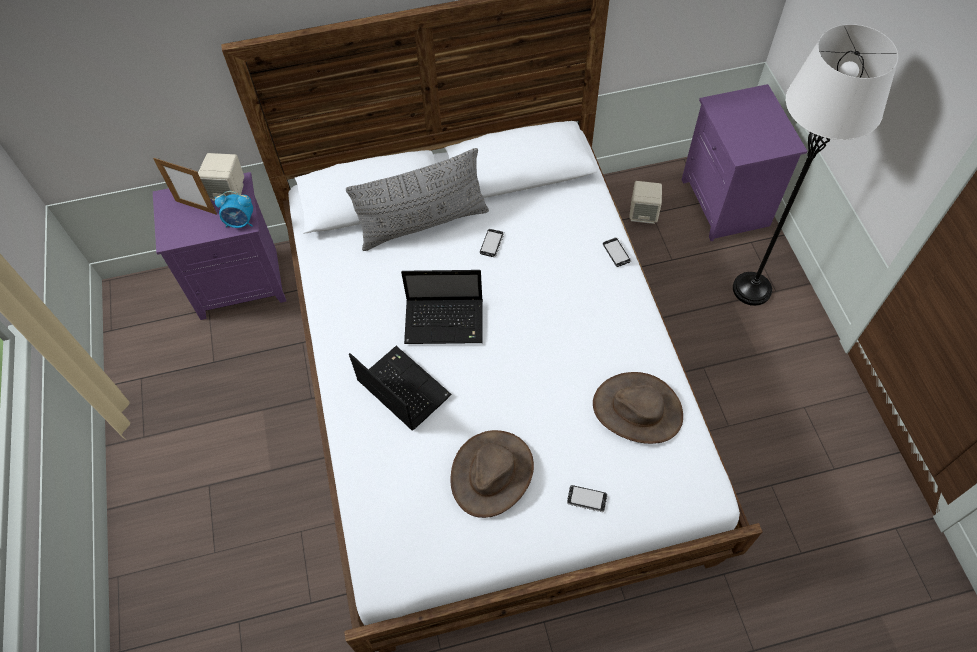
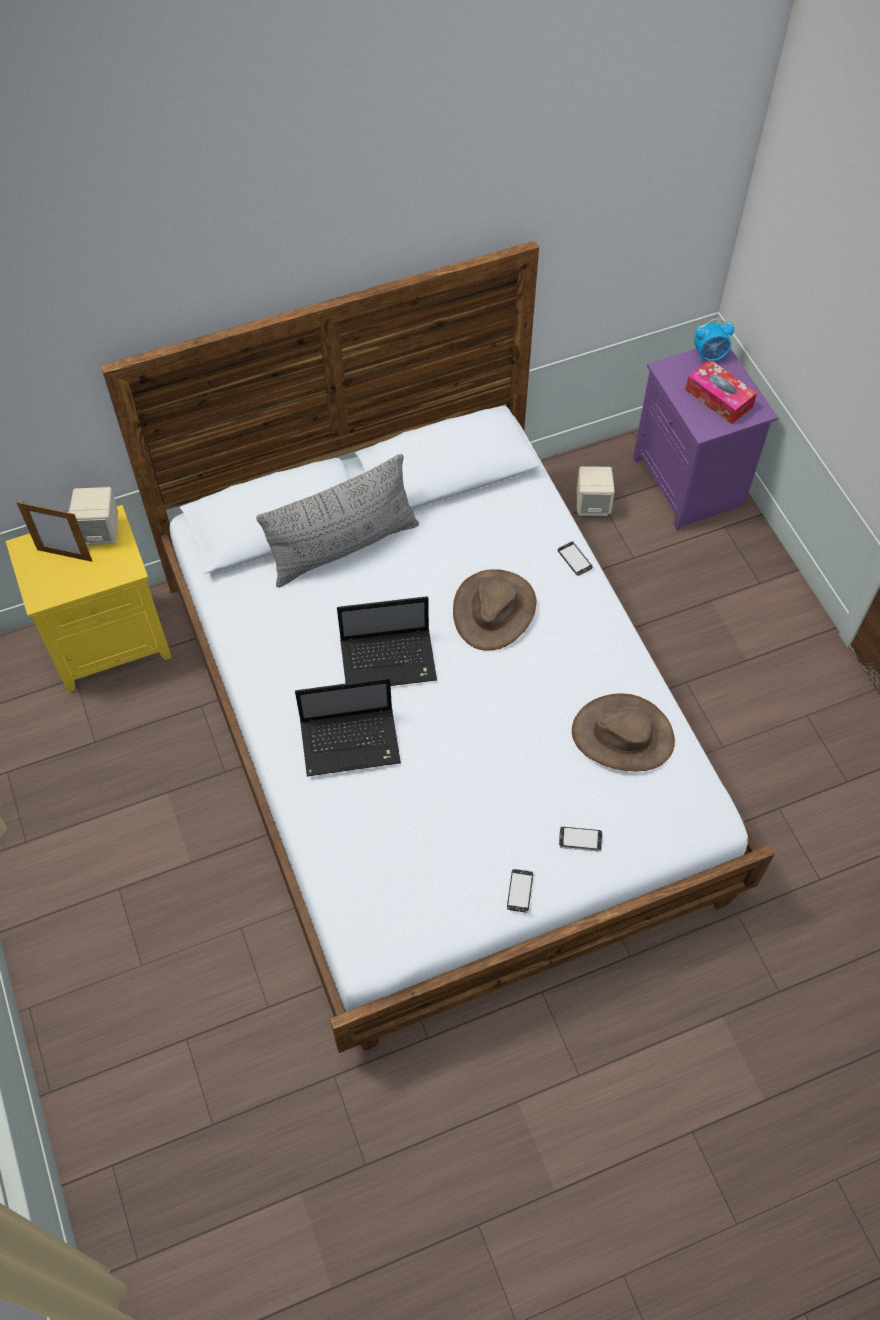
camera: 10 degrees left, 0 degrees up
purple nightstand [153,172,286,320] -> yellow nightstand [6,505,172,692]
alarm clock [215,191,253,228] -> alarm clock moved to [694,318,734,362]
laptop [349,346,451,431] -> laptop turned 135 degrees clockwise [295,678,401,776]
brown hat [450,430,534,518] -> brown hat moved to [453,569,536,651]
phone [480,229,504,257] -> phone moved to [507,869,535,913]
white floor lamp [733,24,898,306] -> none
none -> tissue box [685,359,757,424]

